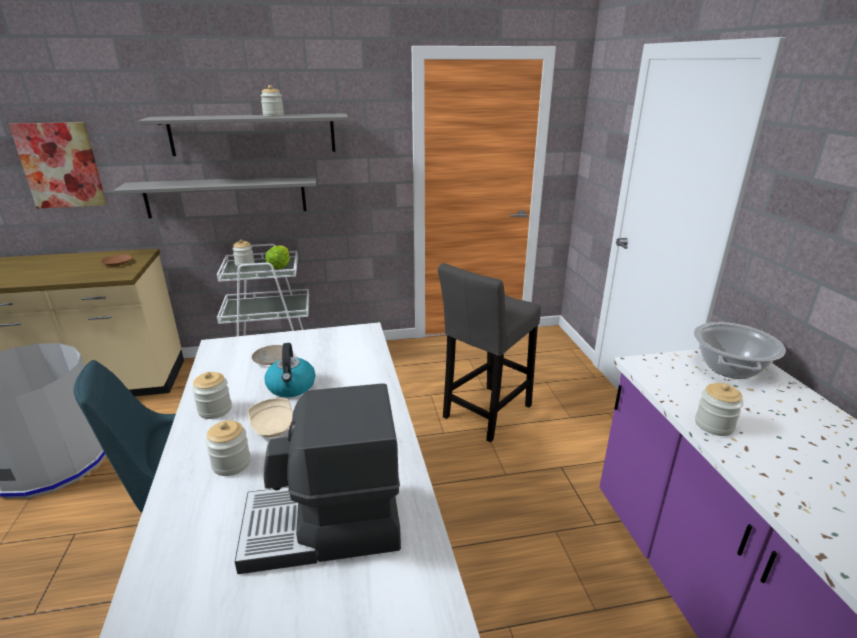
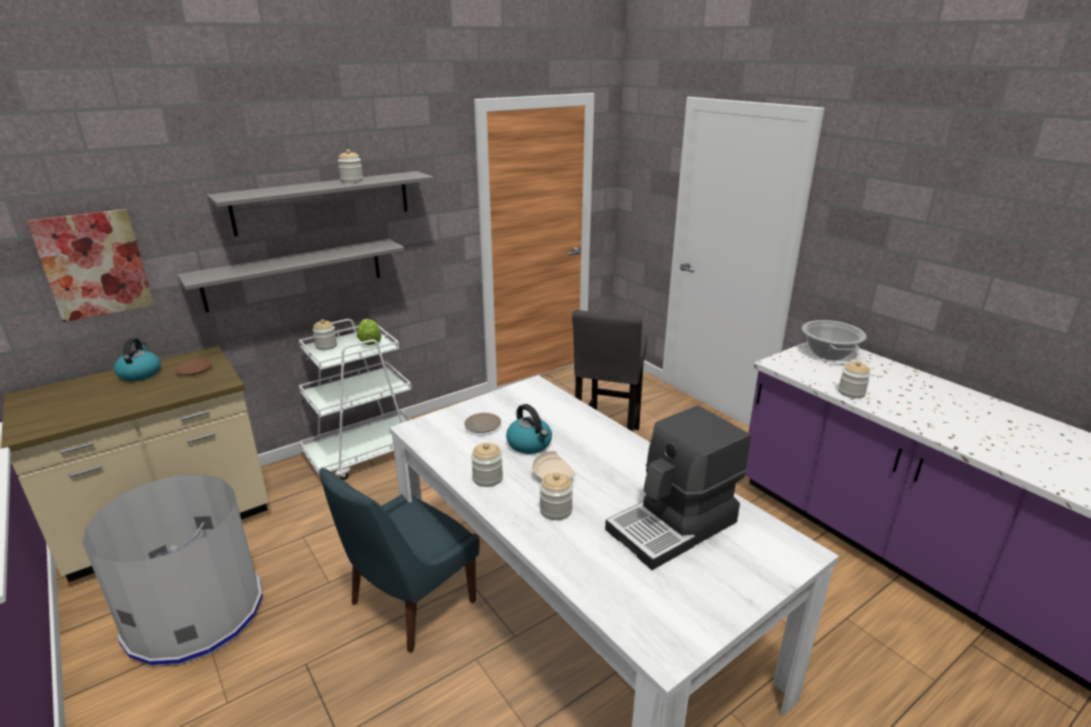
camera: 25 degrees left, 0 degrees up
none -> kettle [114,338,161,381]

